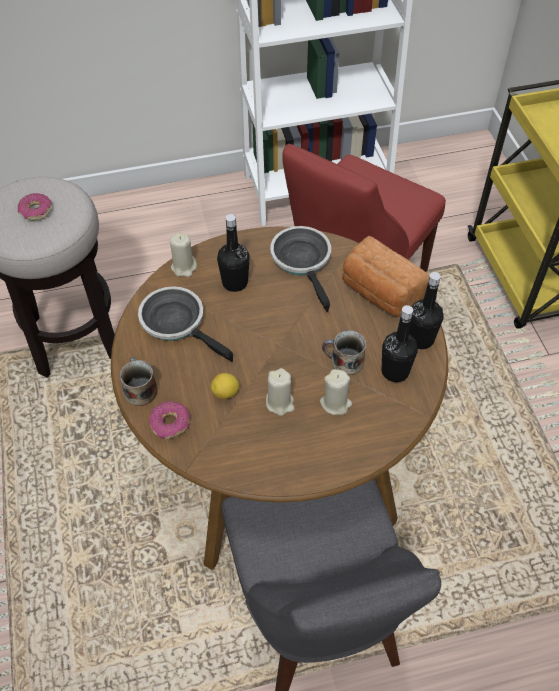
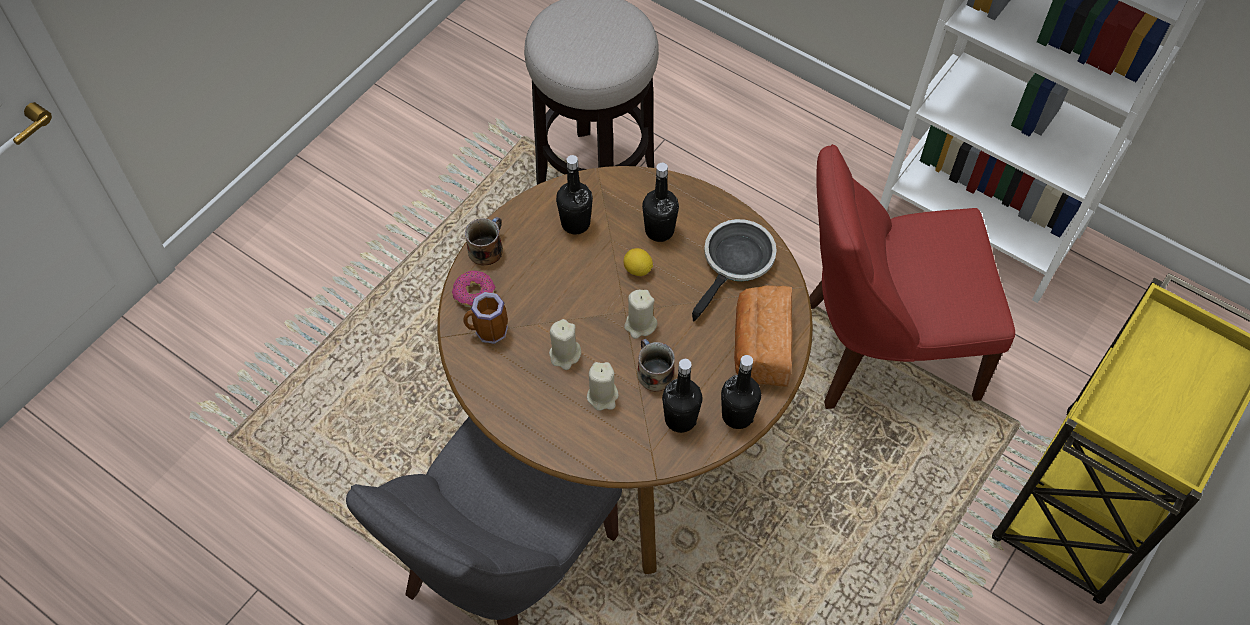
camera: 50 degrees right, 5 degrees up
donut [18,193,52,220] -> none
frying pan [138,286,233,362] -> black bottle [556,155,593,235]
beige candle [170,233,197,277] -> beige candle moved to [624,290,657,339]
lemon [211,373,239,399] -> lemon moved to [623,248,653,276]
none -> mug [464,292,508,344]

